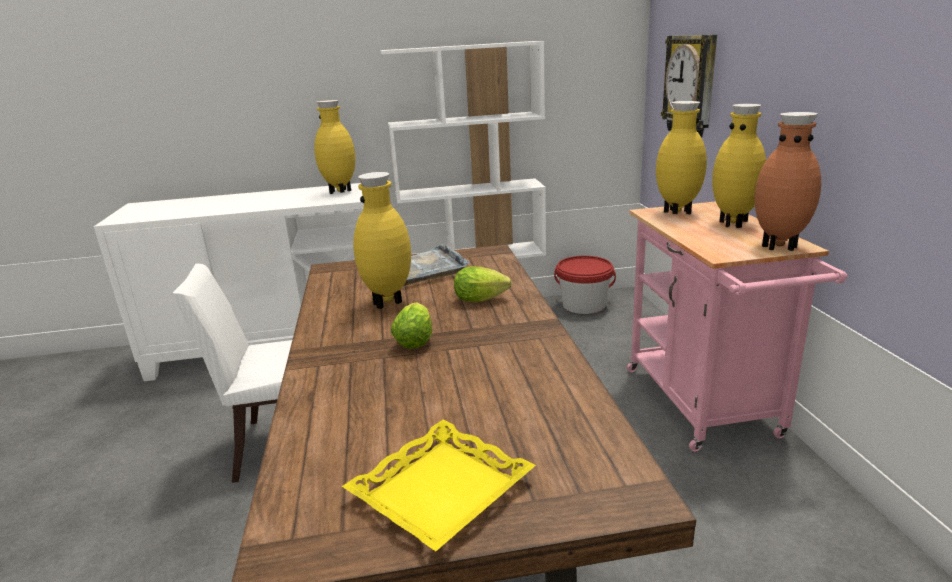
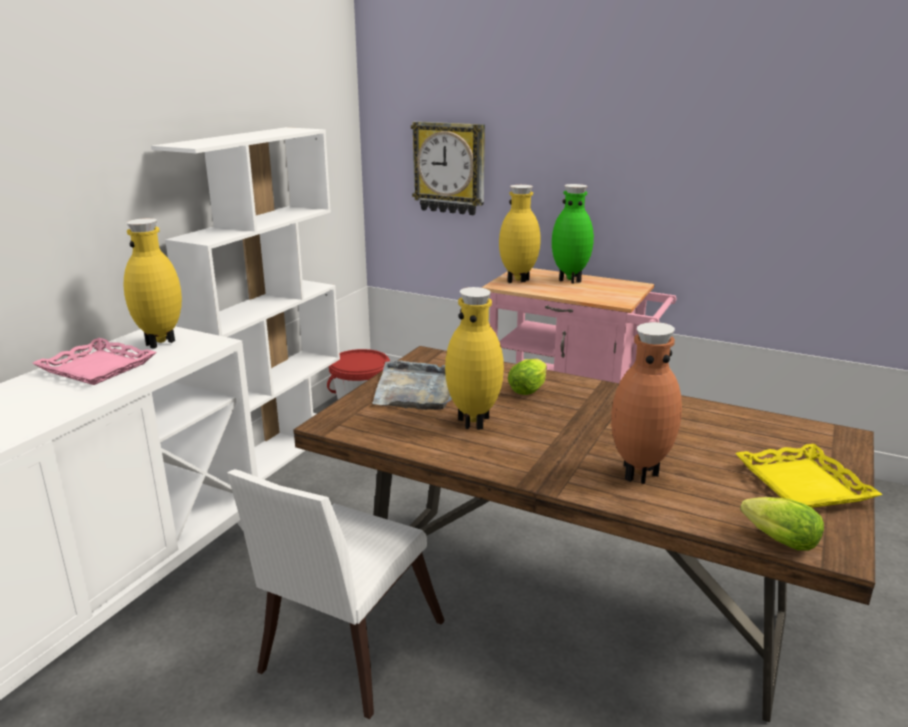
camera: 55 degrees left, 0 degrees up
lettuce [391,302,433,349] -> lettuce moved to [740,497,824,551]
yellow vase [712,104,766,228] -> green vase [552,184,594,283]
brown vase [755,112,821,251] -> brown vase moved to [611,322,682,484]
none -> pink tray [32,338,156,385]

